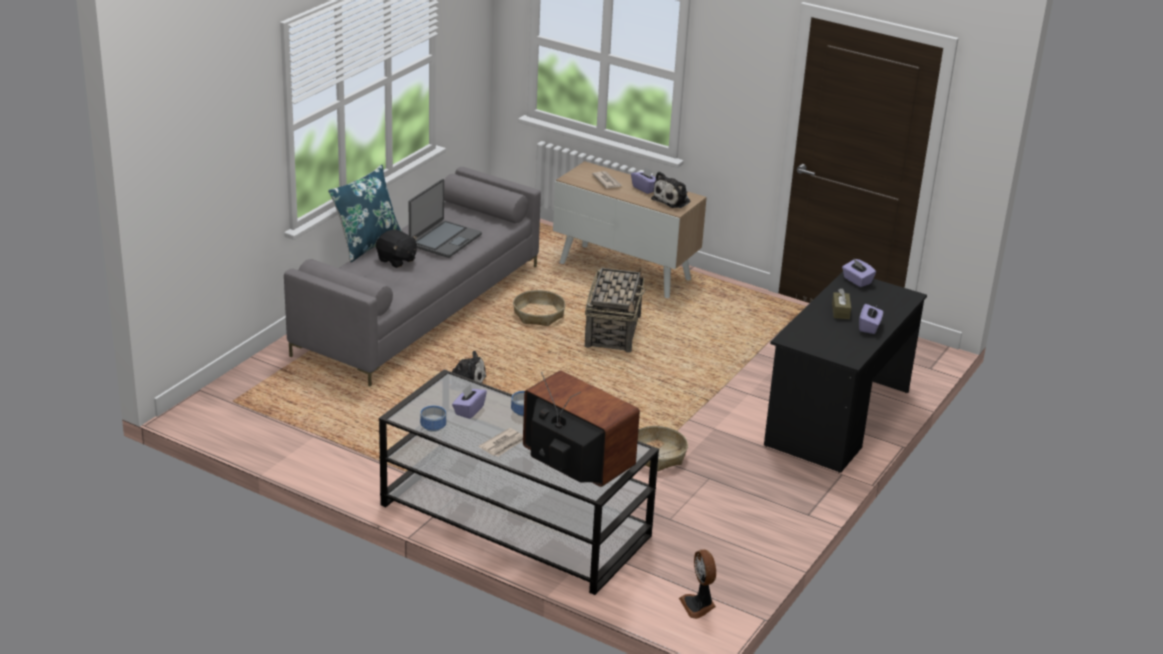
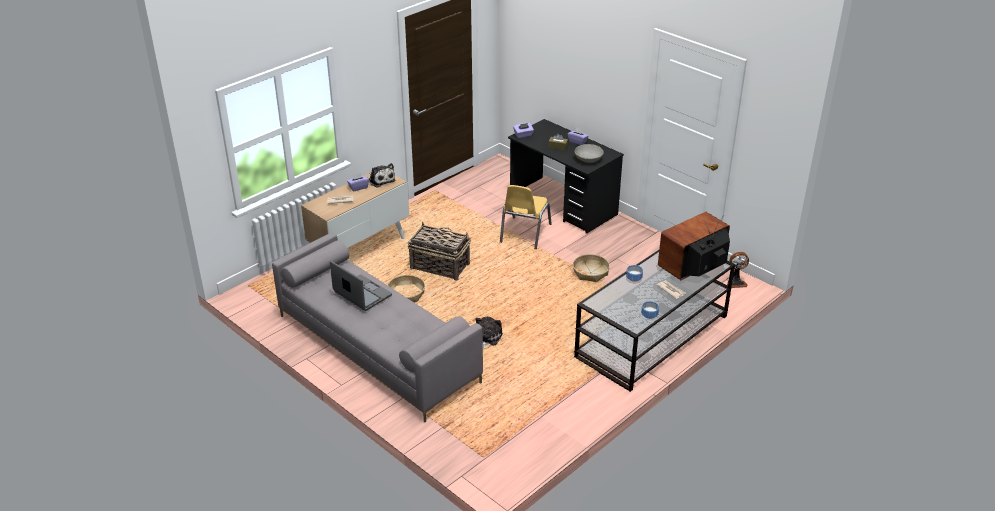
camera: 75 degrees left, 5 degrees up
blue pillow [328,165,401,262] -> none
black plush toy [376,230,417,268] -> none
purple tissue box [452,384,487,419] -> none
none -> yellow chair [500,185,552,249]
none -> grey bowl [575,144,604,163]

